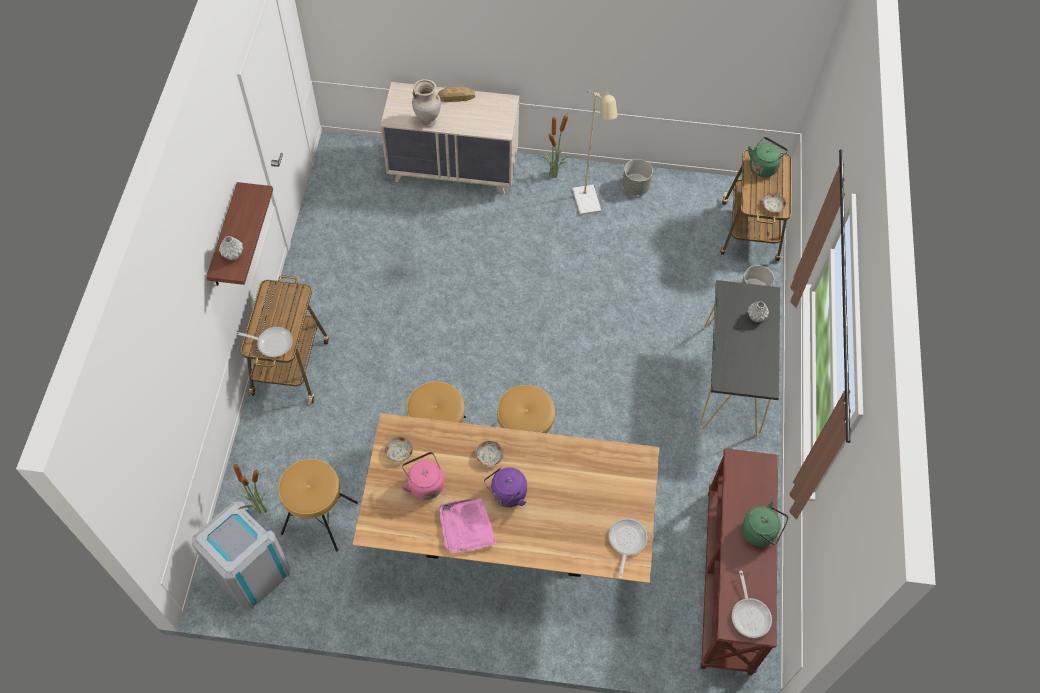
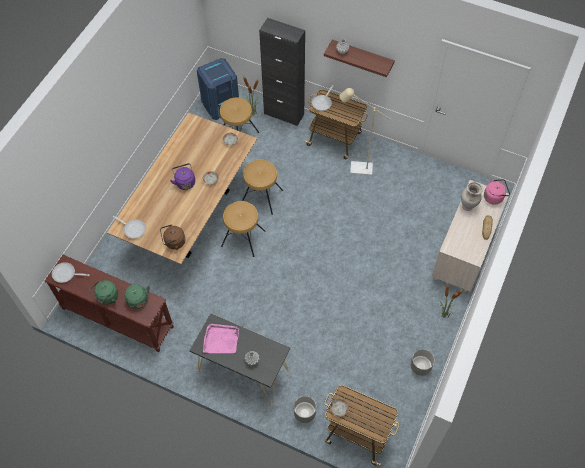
camera: 110 degrees right, 0 degrees up
grey trash can [192,501,290,609] -> blue trash can [197,58,239,120]
pink kettle [401,452,444,500] -> pink kettle moved to [484,178,510,205]
pink tray [439,498,497,553] -> pink tray moved to [203,324,239,353]
beige floor lamp [572,90,617,215] -> beige floor lamp moved to [340,88,391,176]
green kettle [748,137,788,177] -> green kettle moved to [124,284,150,309]
none -> brown kettle [160,224,185,250]
none -> black cabinet [259,18,305,126]

